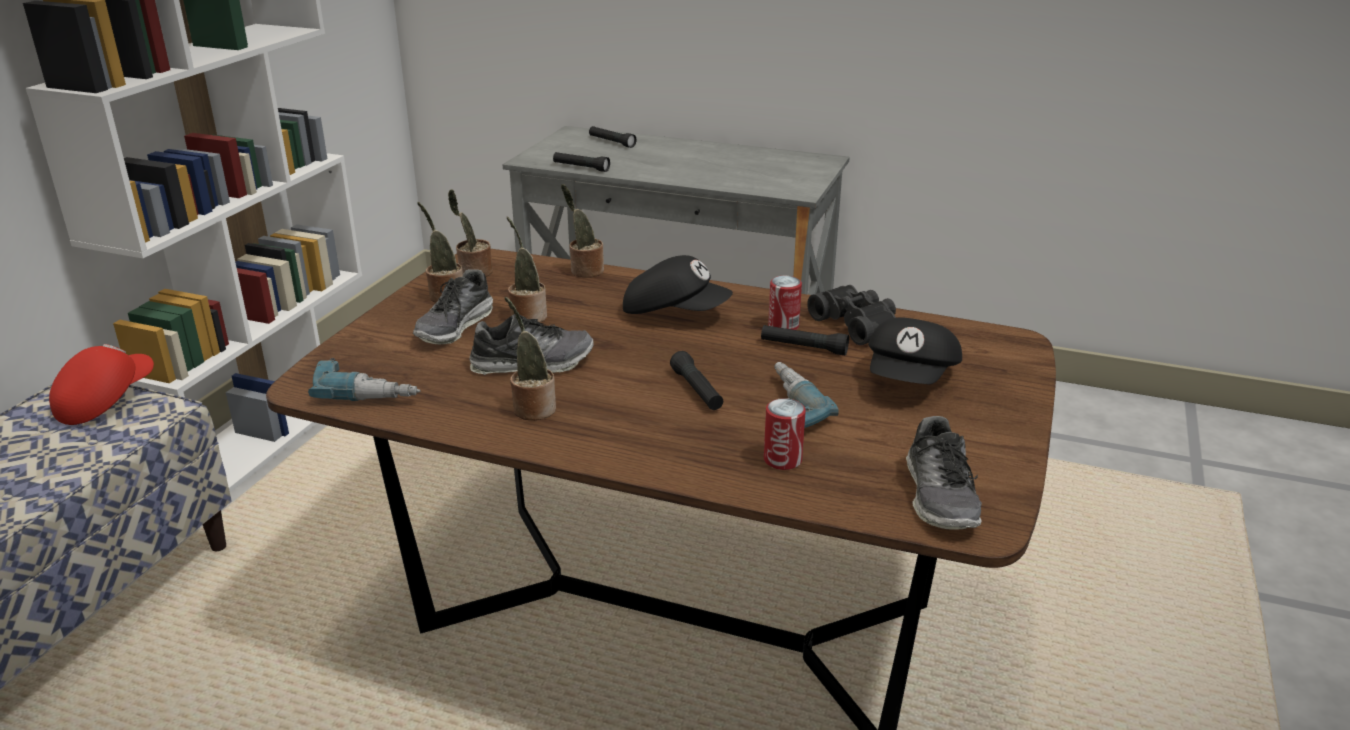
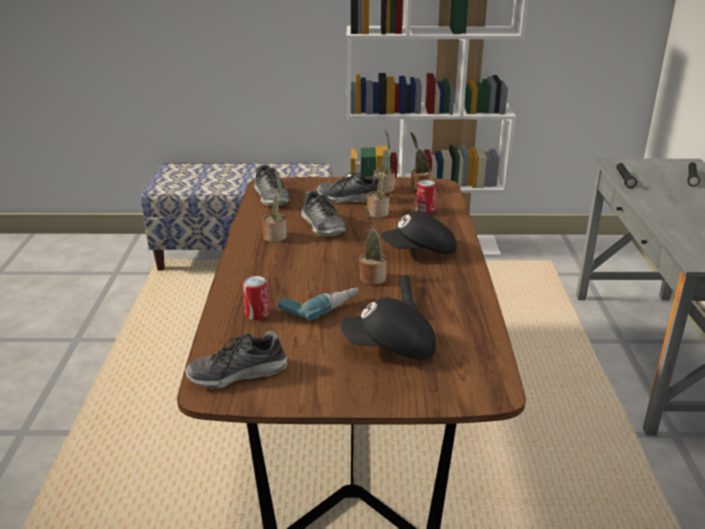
camera: 70 degrees right, 0 degrees up
red cap [49,344,154,425] -> none
power drill [308,358,421,401] -> shoe [254,165,290,206]
potted plant [561,184,604,278] -> potted plant moved to [359,206,386,285]
black cap [623,255,733,314] -> black cap turned 75 degrees clockwise [381,211,456,254]
black flashlight [670,351,723,410] -> none
can [768,276,802,330] -> can moved to [416,180,436,214]
black binoculars [807,285,896,345] -> none

